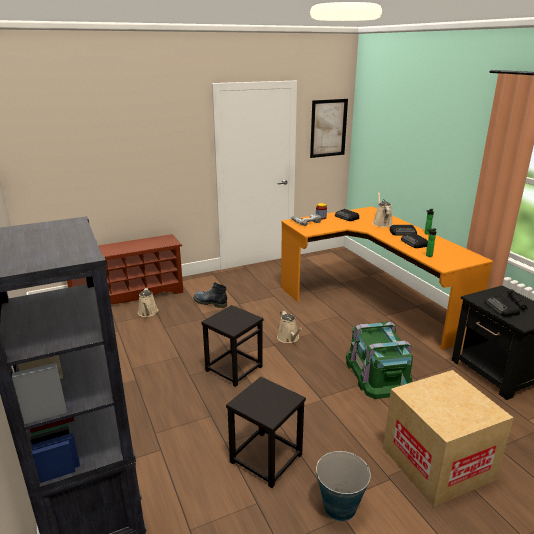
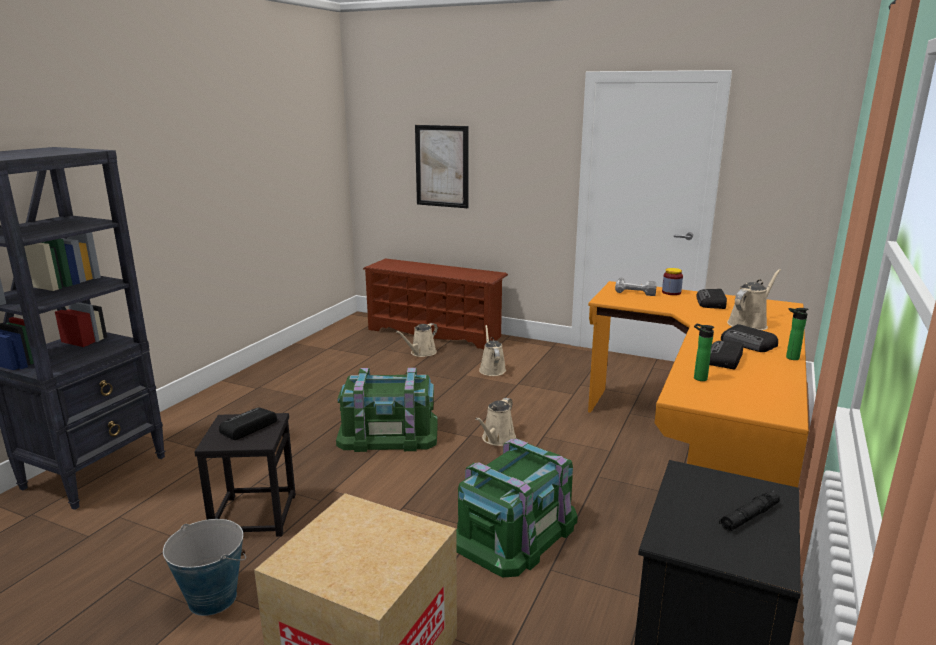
camera: 50 degrees right, 5 degrees down
boot [193,283,227,308] -> beige watering can [479,325,506,376]
black stool [201,305,263,387] -> green storage box [336,368,438,452]
picture [310,99,348,158] -> picture moved to [415,125,468,208]
radio [485,295,520,317] -> radio moved to [219,408,277,440]

